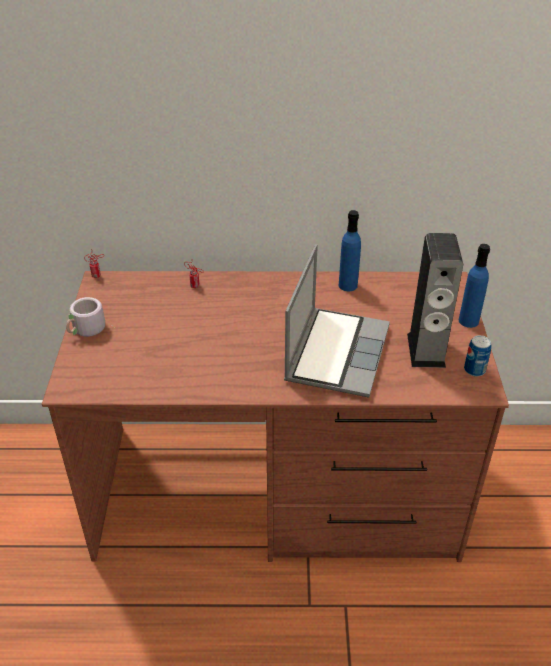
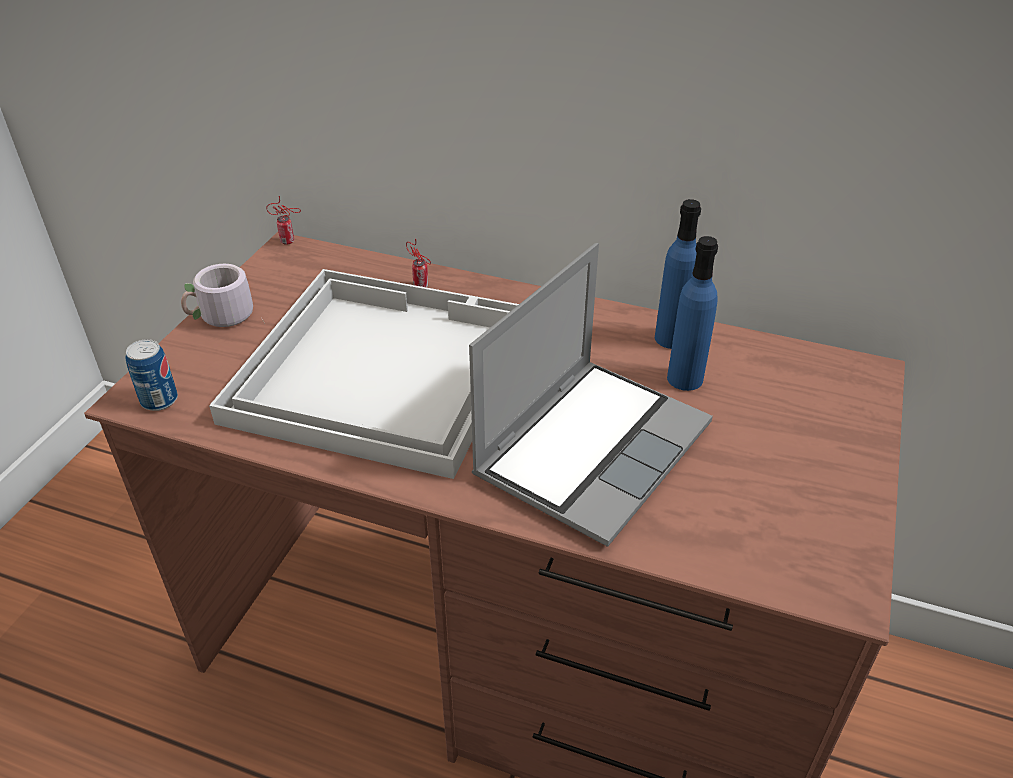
camera: 20 degrees right, 0 degrees up
speaker [407,233,463,368] -> none
blue bottle [459,244,490,328] -> blue bottle moved to [667,236,718,391]
can [464,335,491,377] -> can moved to [125,339,178,411]
none -> white tray [209,269,519,479]

